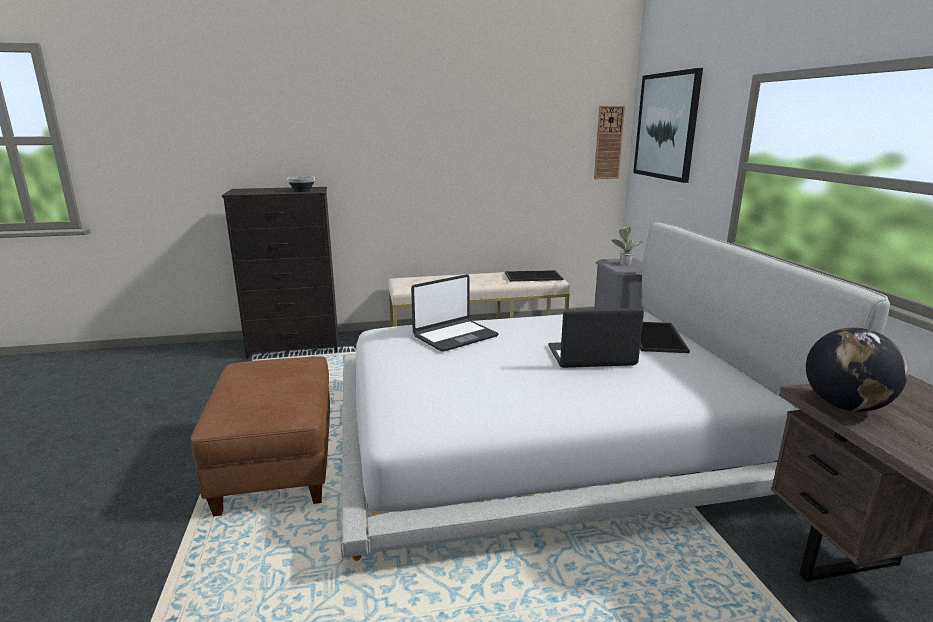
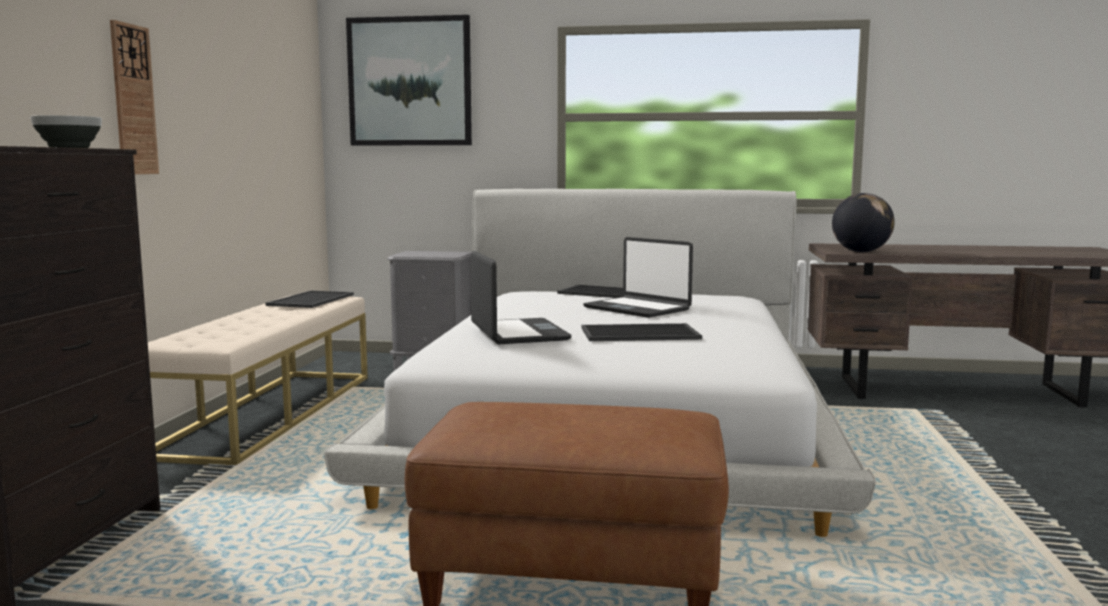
camera: 70 degrees left, 10 degrees down
laptop [548,308,644,368] -> laptop turned 60 degrees counterclockwise [583,237,693,318]
wall clock [594,106,625,179] -> wall clock moved to [110,20,159,174]
potted plant [612,226,644,265] -> none
none -> tray [582,323,702,341]

